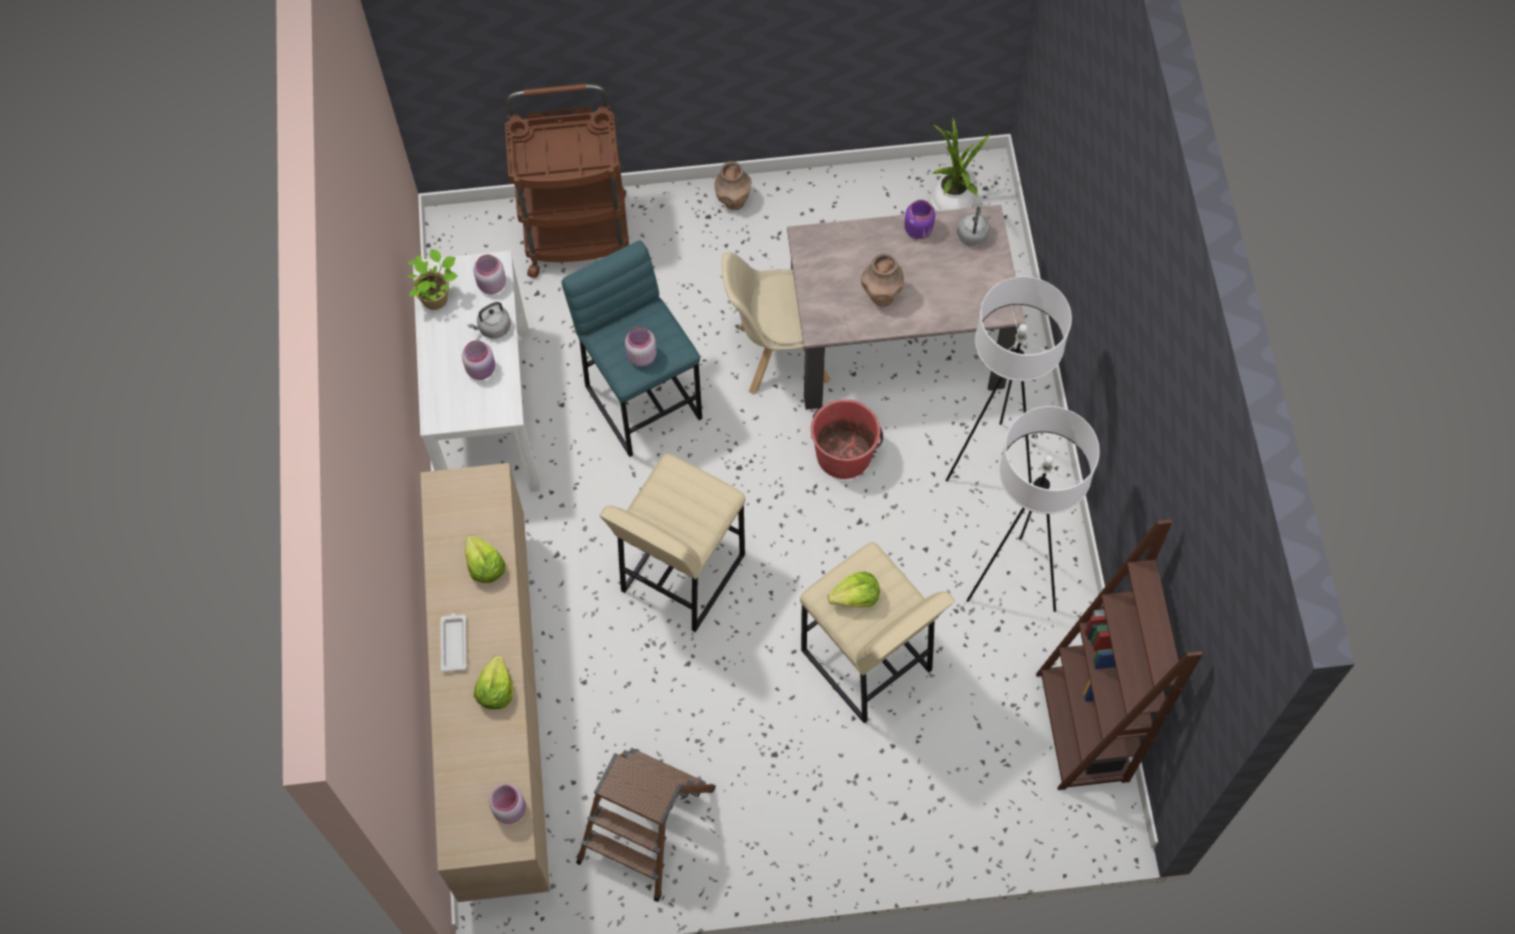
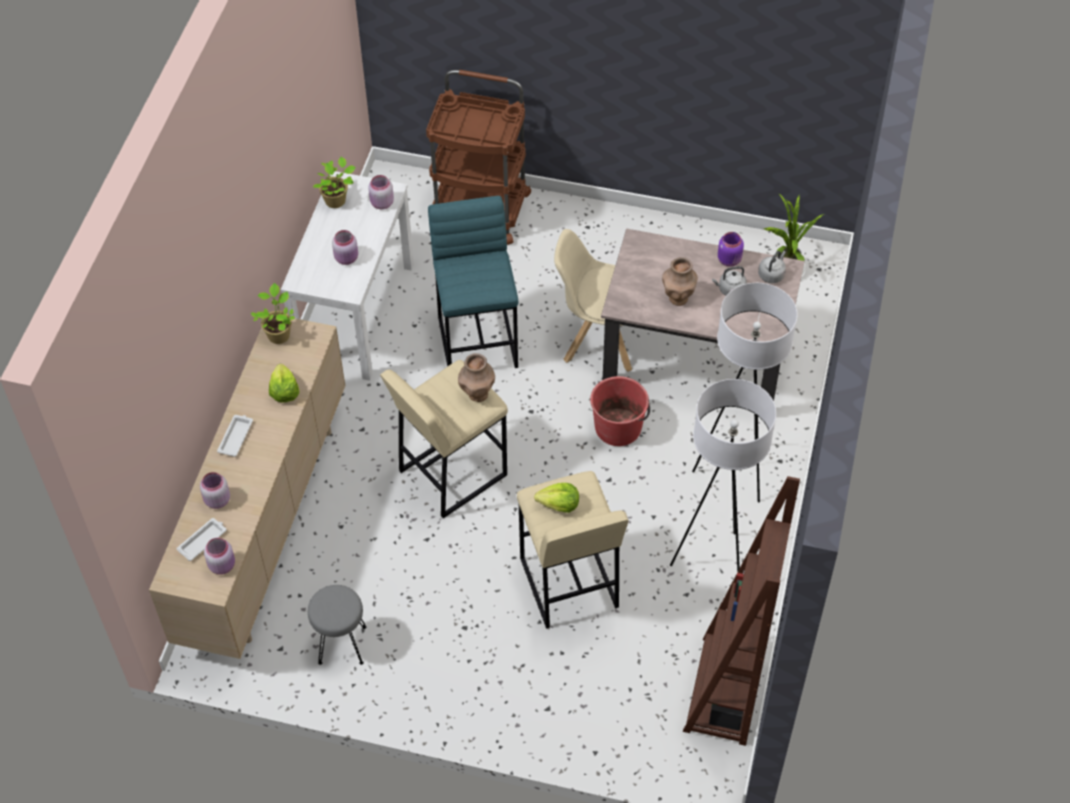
camera: 20 degrees right, 10 degrees down
grey kettle [468,302,511,339] -> grey kettle moved to [712,266,747,296]
lettuce [474,655,513,709] -> none
brown step ladder [576,747,716,902] -> grey stool [308,585,366,665]
pink jar [625,327,657,366] -> pink jar moved to [200,472,230,509]
brown vase [715,161,752,210] -> brown vase moved to [458,353,495,402]
none -> white tray [176,518,227,561]
none -> potted plant [251,283,295,344]

